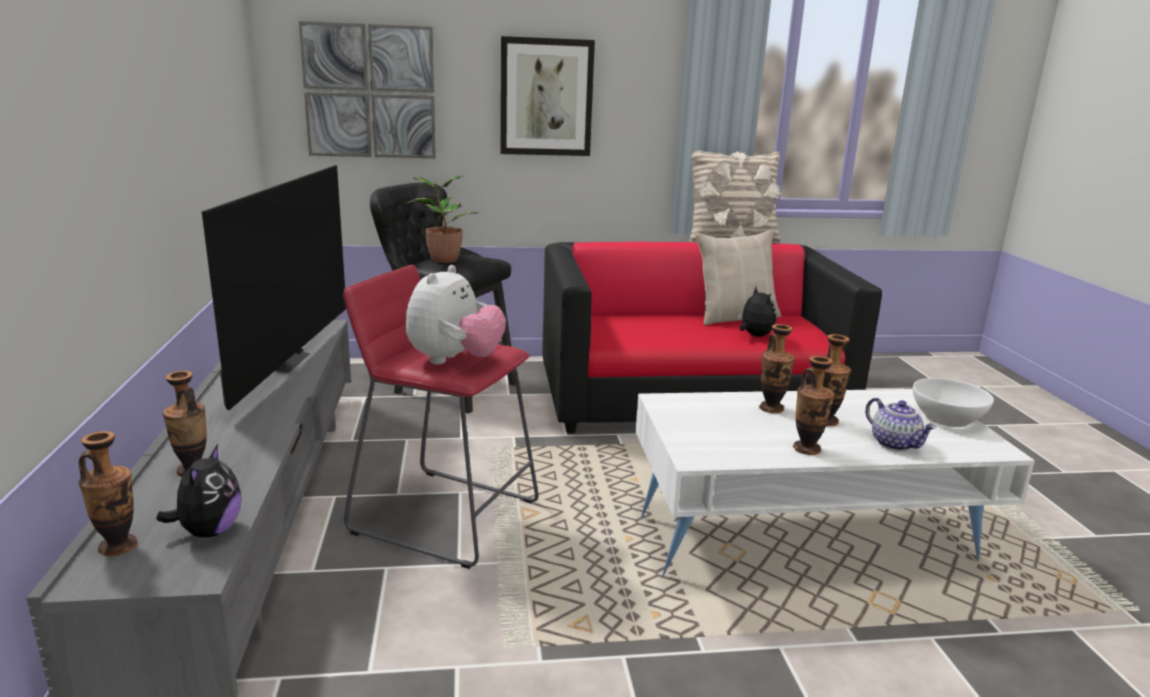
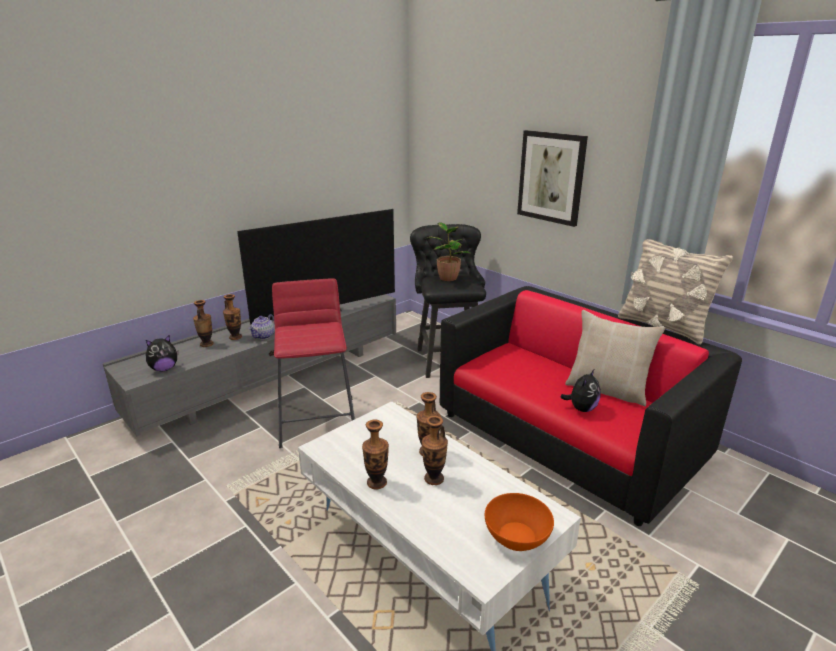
camera: 55 degrees right, 5 degrees up
vase [79,431,137,556] -> vase moved to [223,294,242,340]
picture [299,21,436,158] -> none
plush toy [406,265,506,364] -> none
teapot [865,398,936,451] -> teapot moved to [248,314,275,340]
white bowl [913,378,994,427] -> orange bowl [485,493,554,551]

